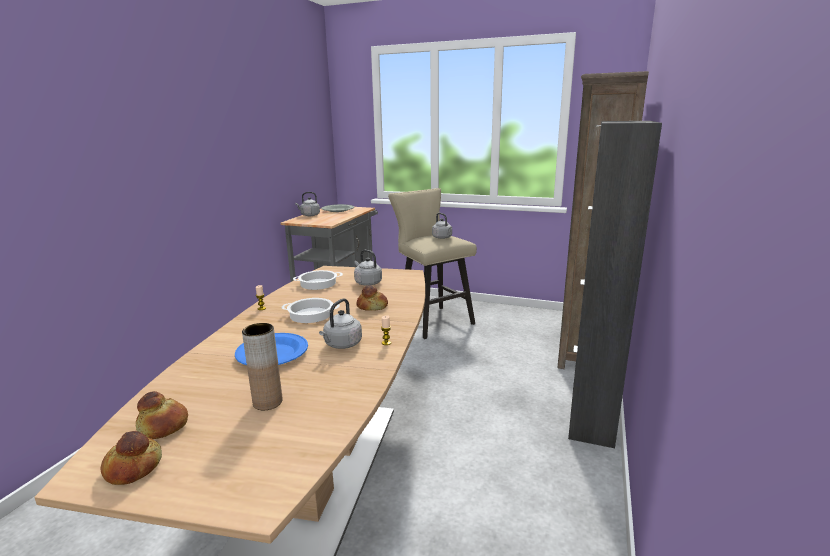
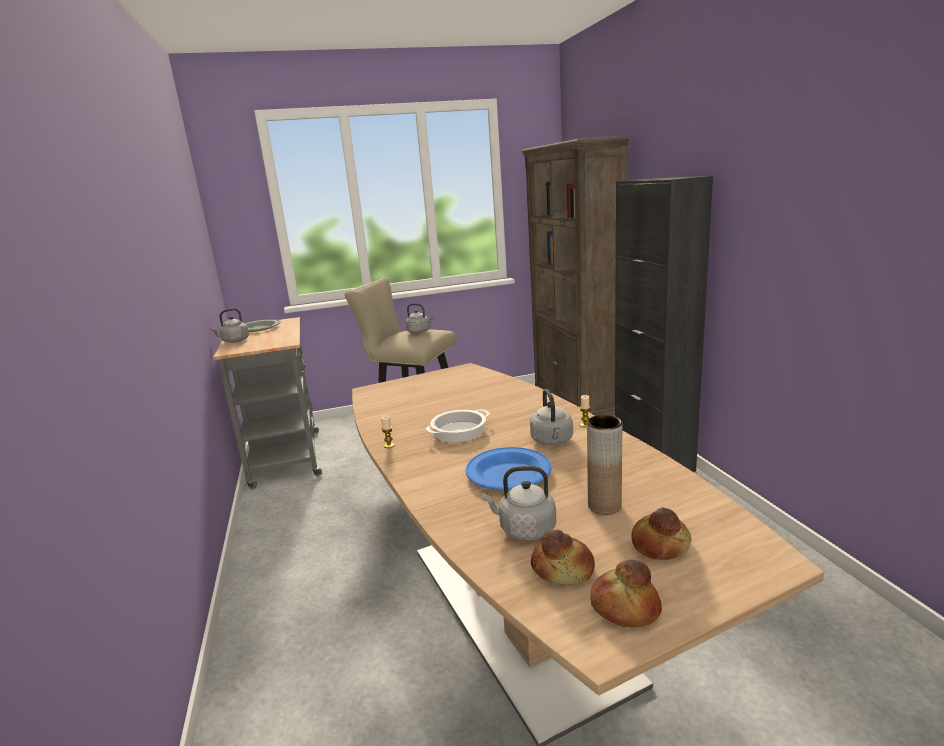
camera: 35 degrees left, 0 degrees up
cooking pot [293,270,343,290] -> none
grey kettle [354,250,382,286] -> grey kettle moved to [482,466,556,540]
bread [356,285,388,311] -> bread moved to [631,507,691,560]

